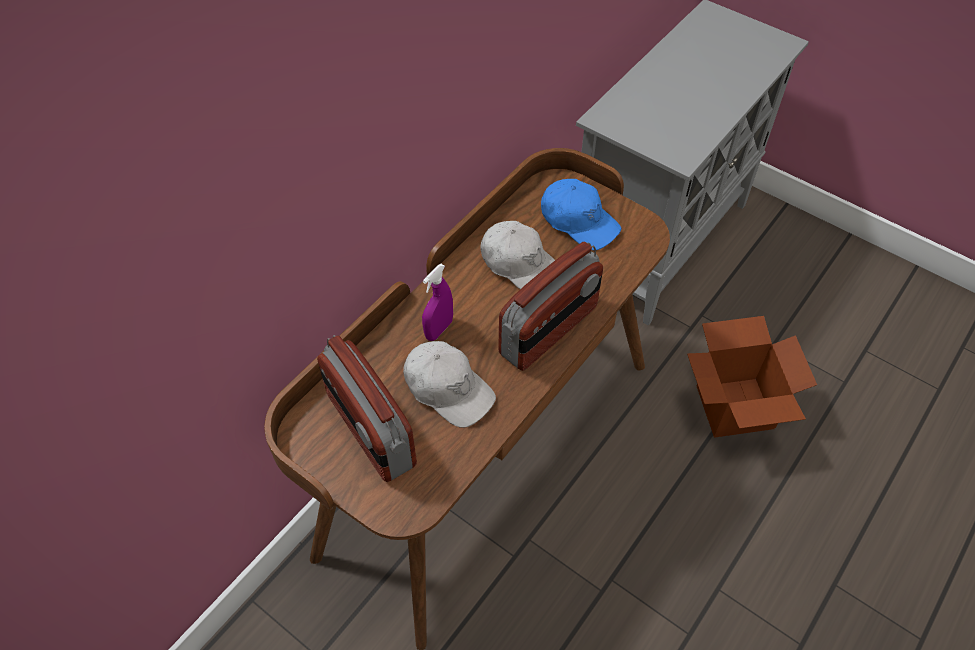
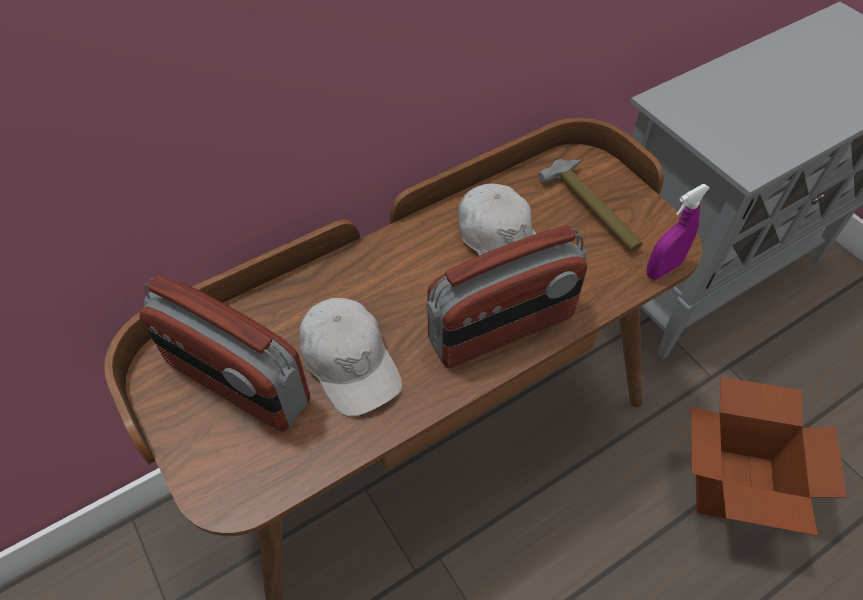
camera: 20 degrees right, 0 degrees up
radio [317,335,417,482] -> radio turned 45 degrees counterclockwise [139,275,310,432]
purple spray bottle [422,264,453,341] -> purple spray bottle moved to [647,184,710,279]
blue cap [541,179,621,250] -> hammer [538,159,643,252]

